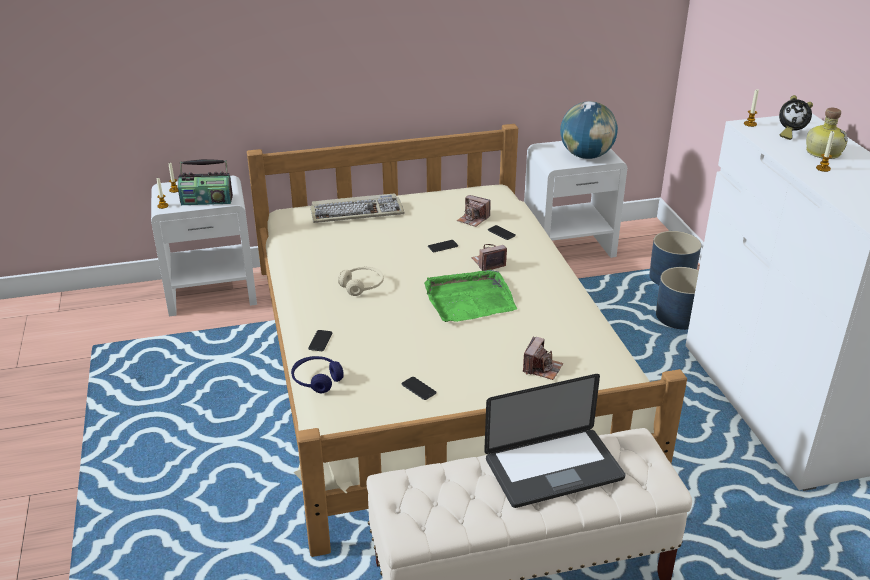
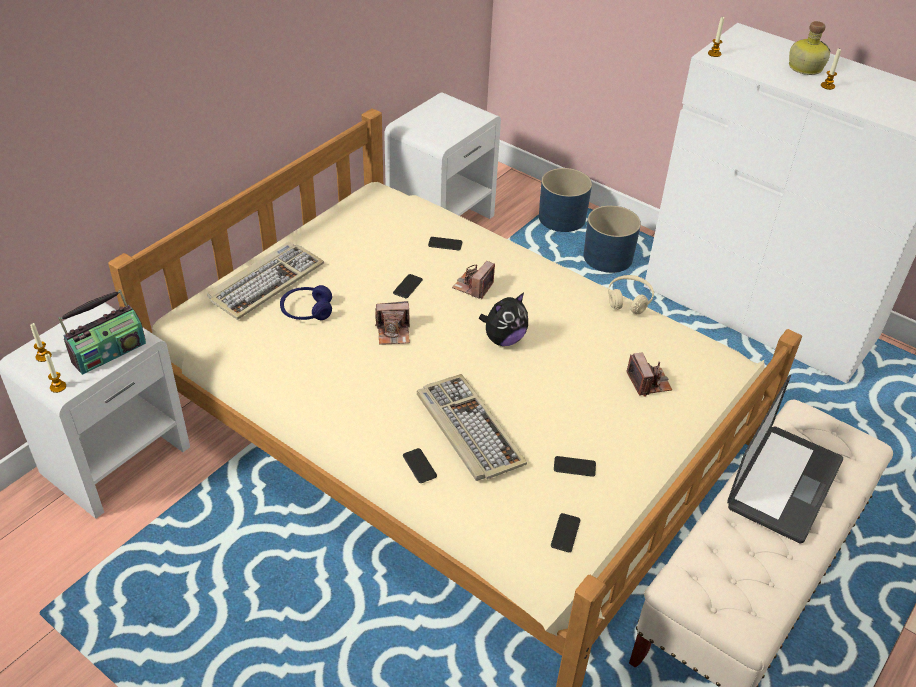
camera: 40 degrees left, 10 degrees up
blue headphones [291,356,344,393] -> blue headphones moved to [280,285,332,320]
beige headphones [338,267,384,296] -> beige headphones moved to [608,275,654,314]
green tray [424,270,517,322] -> plush toy [479,293,528,346]
camera [457,195,491,227] -> camera moved to [375,301,410,345]
globe [560,101,618,159] -> none
alarm clock [779,95,813,140] -> none
none -> keyboard [417,374,527,481]
none -> phone [551,513,580,552]

